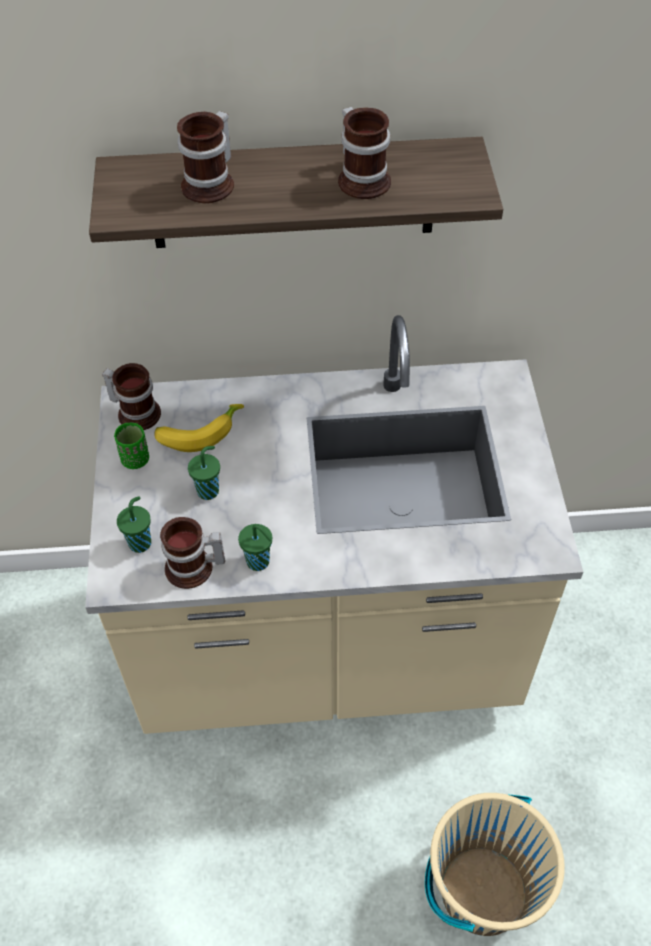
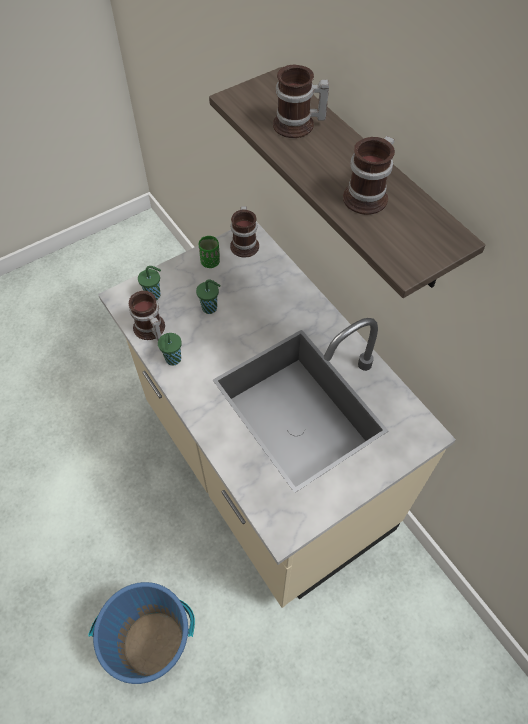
camera: 60 degrees right, 5 degrees up
banana [155,404,244,452] -> none
beige bucket [425,793,565,936] -> blue bucket [88,582,195,684]

